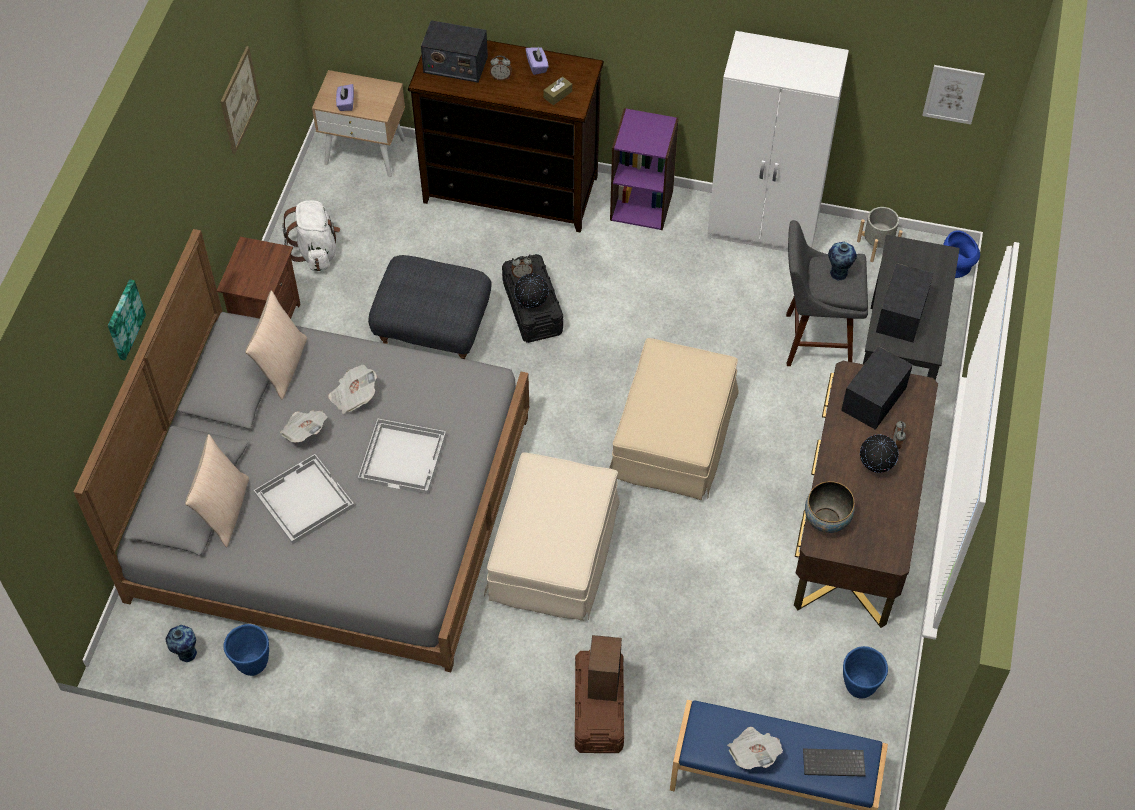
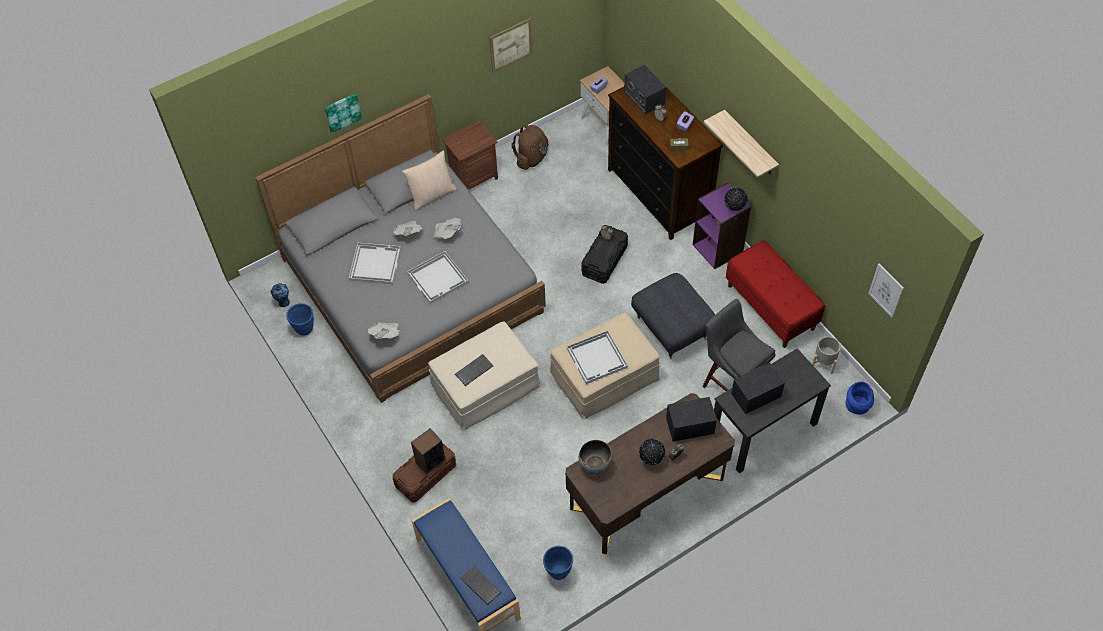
camera: 45 degrees right, 0 degrees up
beige pillow [185,434,249,547] -> none
white backpack [282,200,340,271] -> brown backpack [511,125,548,170]
grey ottoman [368,255,492,359] -> grey ottoman moved to [631,273,715,360]
globe [514,274,549,308] -> globe moved to [724,188,748,211]
white wardrobe [707,31,849,252] -> red bench [726,240,825,348]
newspaper [727,727,783,769] -> newspaper moved to [368,322,400,339]
vase [828,242,857,280] -> none
none -> keyboard [455,354,493,386]
none -> white tray [567,330,628,384]
none -> shelf [704,110,779,178]

